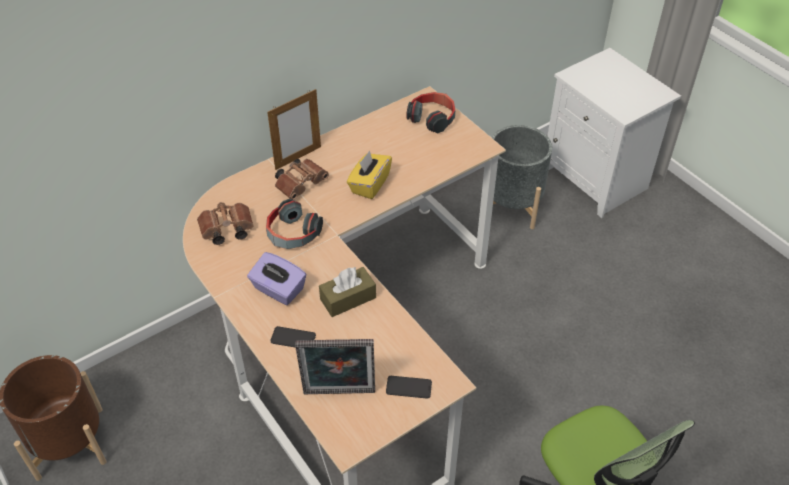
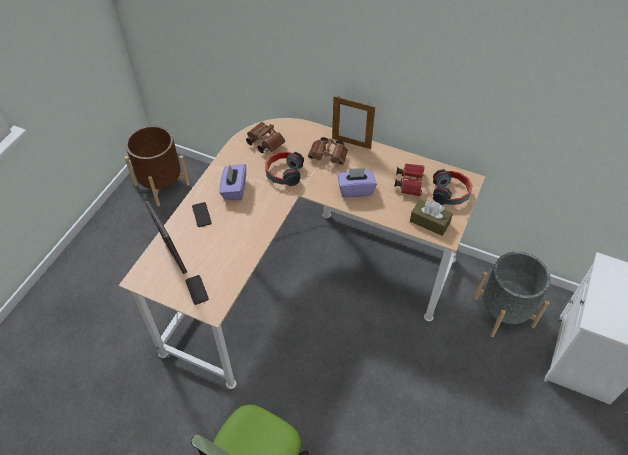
camera: 60 degrees right, 5 degrees up
brown tissue box [319,267,376,317] -> brown tissue box moved to [410,199,453,236]
yellow tissue box [347,150,392,199] -> purple tissue box [338,168,377,198]
none -> red binoculars [394,163,426,196]

